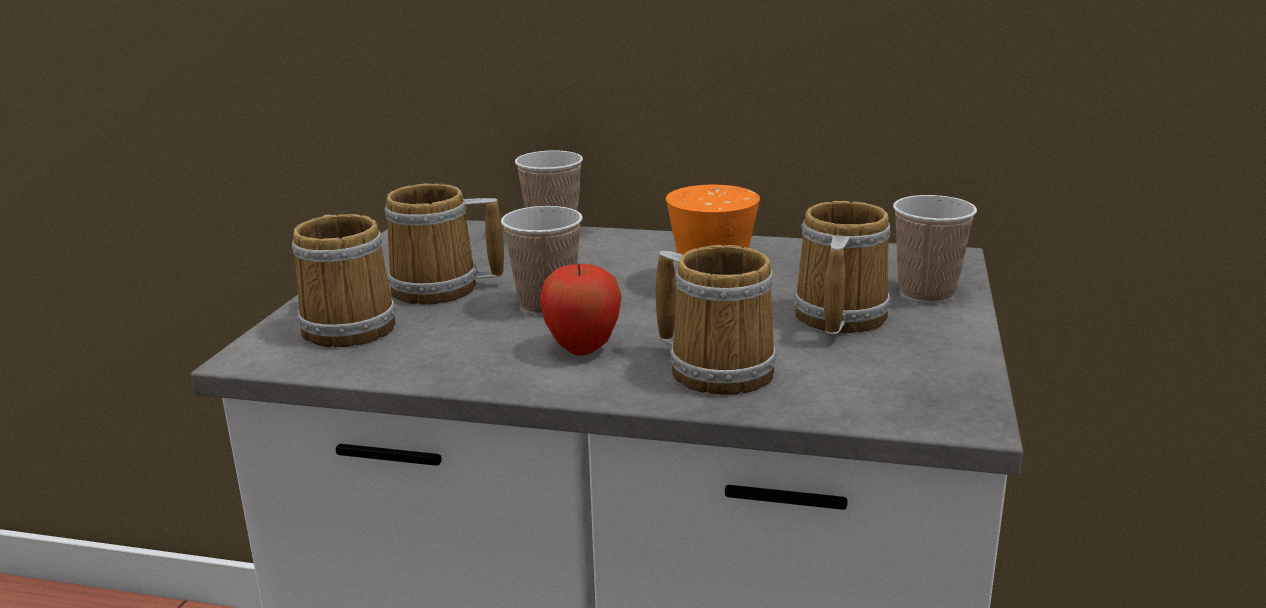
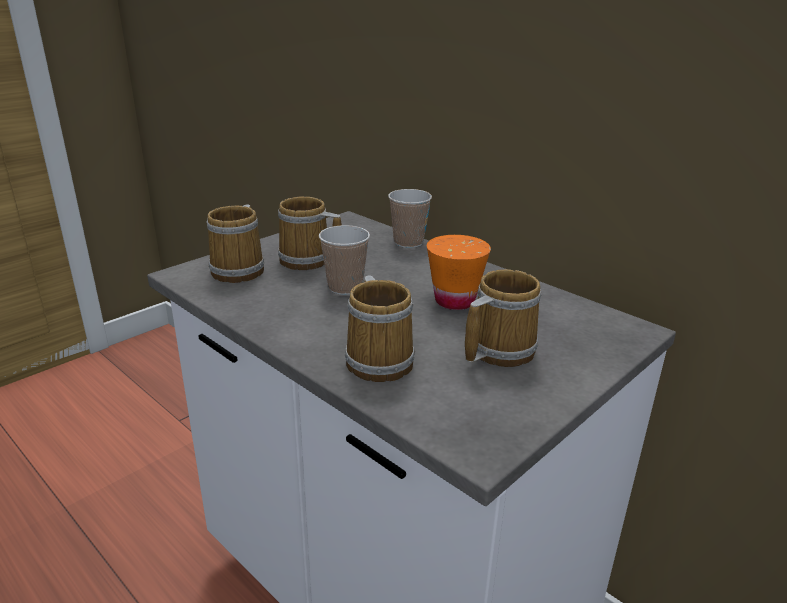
camera: 30 degrees right, 5 degrees up
apple [540,263,622,356] -> none
cup [893,195,977,304] -> none

